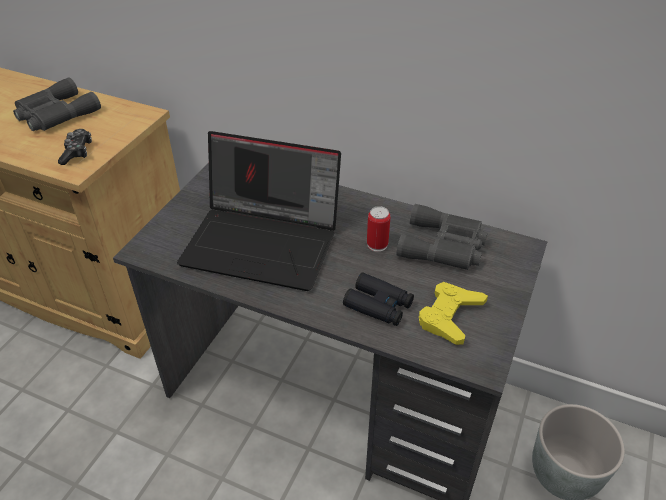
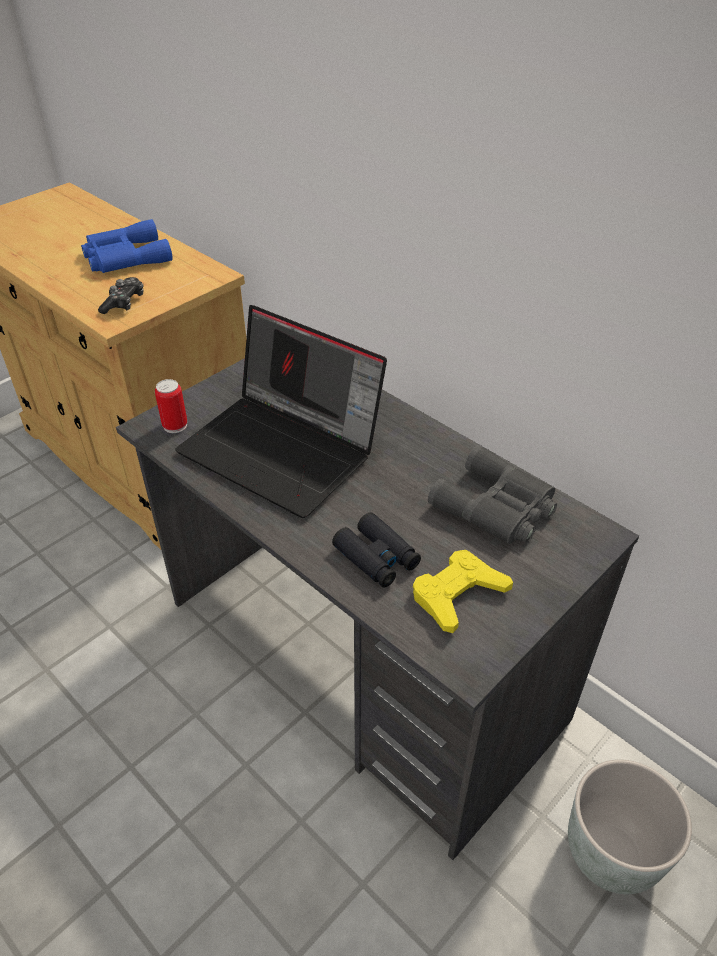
camera: 20 degrees right, 0 degrees up
grey binoculars [13,77,101,131] -> blue binoculars [81,219,173,273]
can [367,206,391,252] -> can moved to [155,379,187,433]

